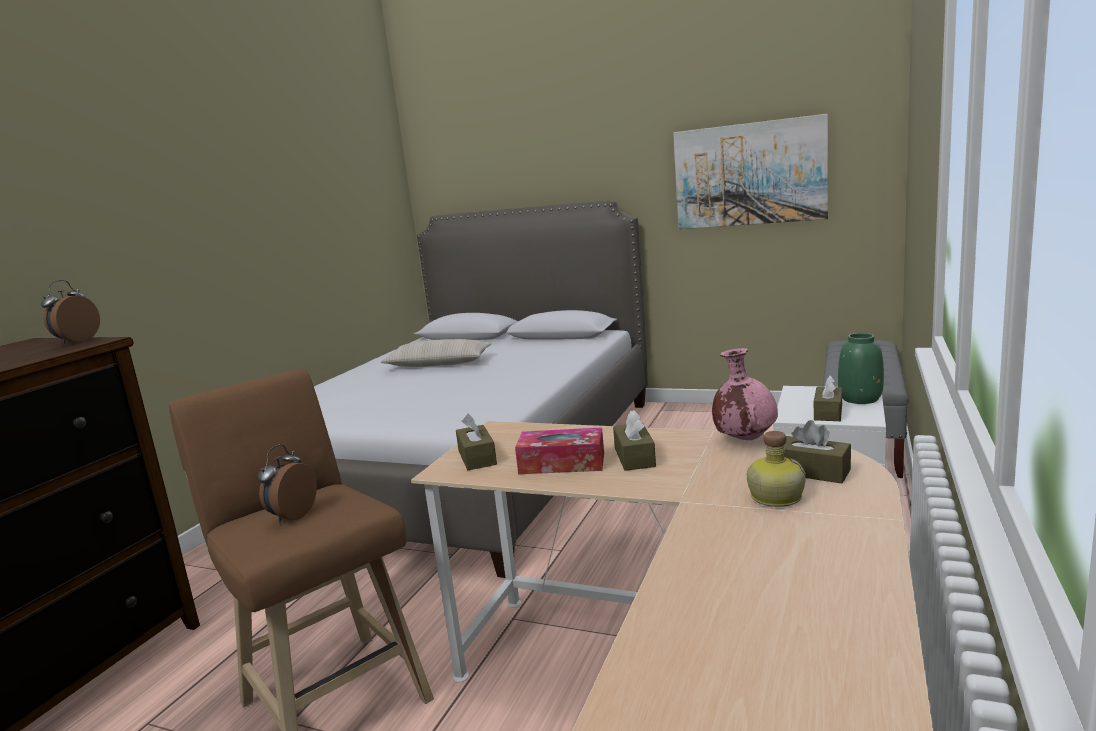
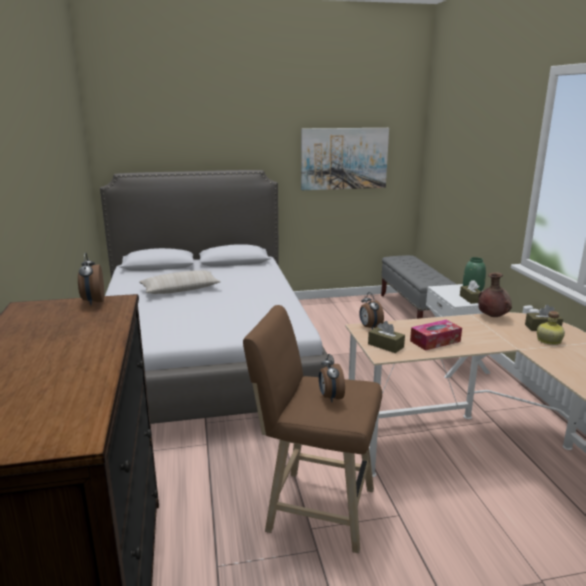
camera: 35 degrees left, 5 degrees up
brown tissue box [613,410,656,471] -> none
pink vase [712,348,778,440] -> brown vase [478,272,512,317]
none -> alarm clock [359,292,384,329]

